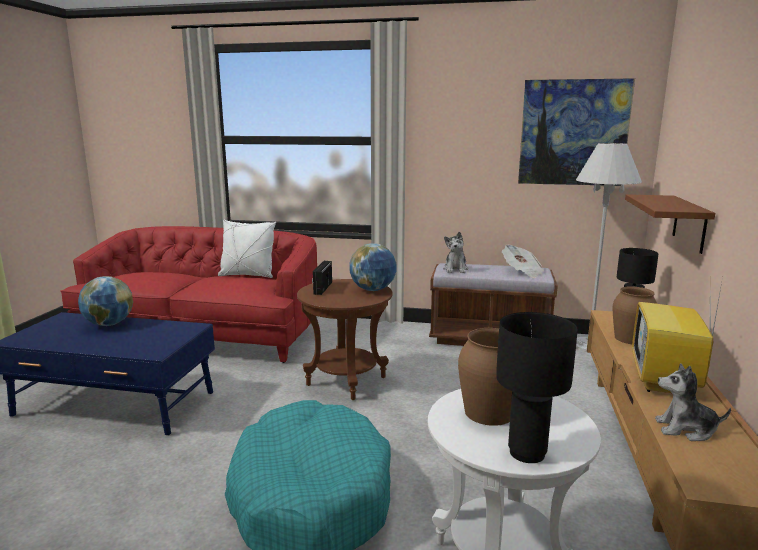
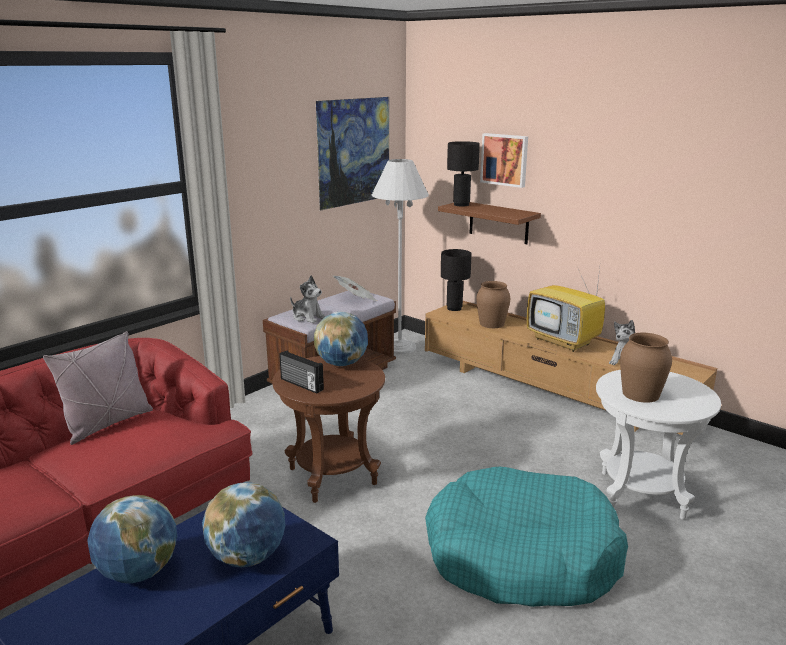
camera: 60 degrees left, 5 degrees up
white pillow [218,219,276,278] -> purple pillow [43,331,153,445]
black table lamp [496,312,577,463] -> black table lamp moved to [447,141,480,206]
none -> globe [202,482,285,567]
none -> picture [480,133,528,188]

